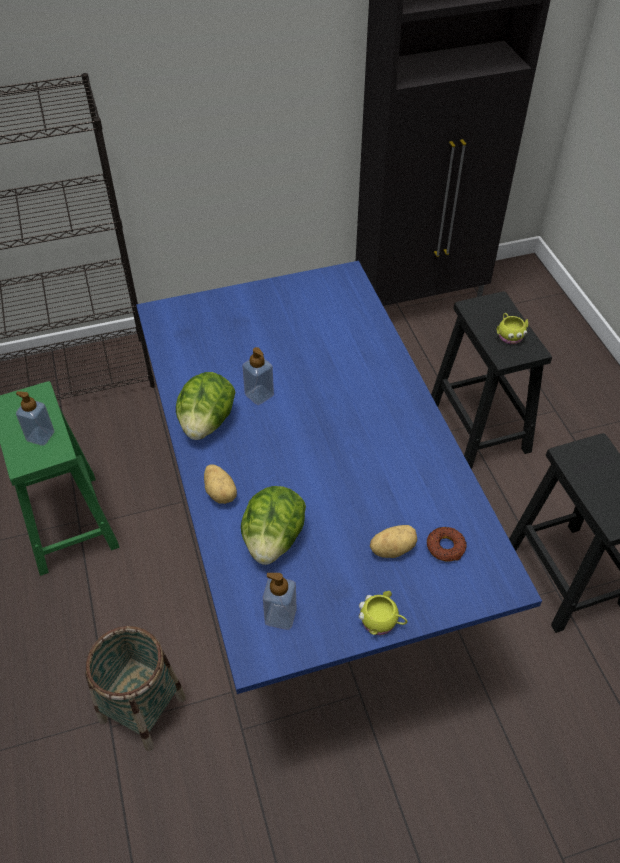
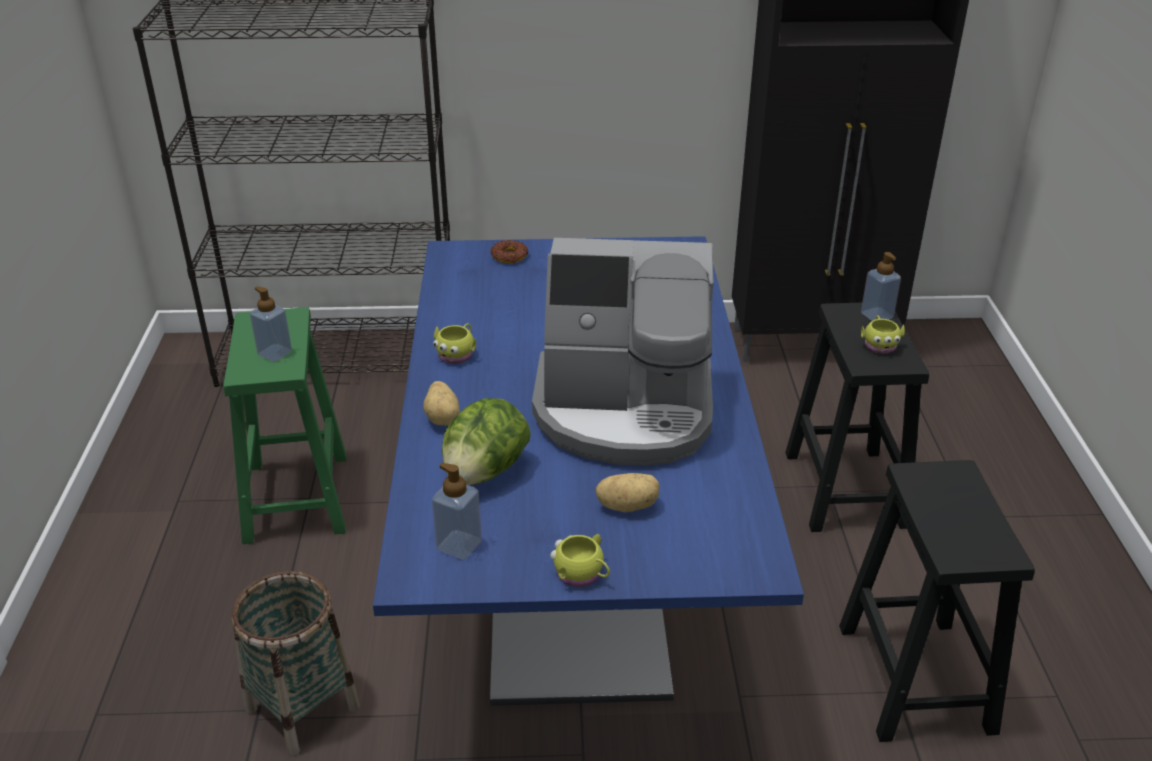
camera: 15 degrees right, 15 degrees down
lettuce [176,372,236,440] -> yellow mug [433,323,476,364]
soap dispenser [242,347,274,405] -> soap dispenser moved to [861,252,901,321]
donut [427,527,467,562] -> donut moved to [491,240,529,264]
none -> coffee machine [532,238,713,466]

